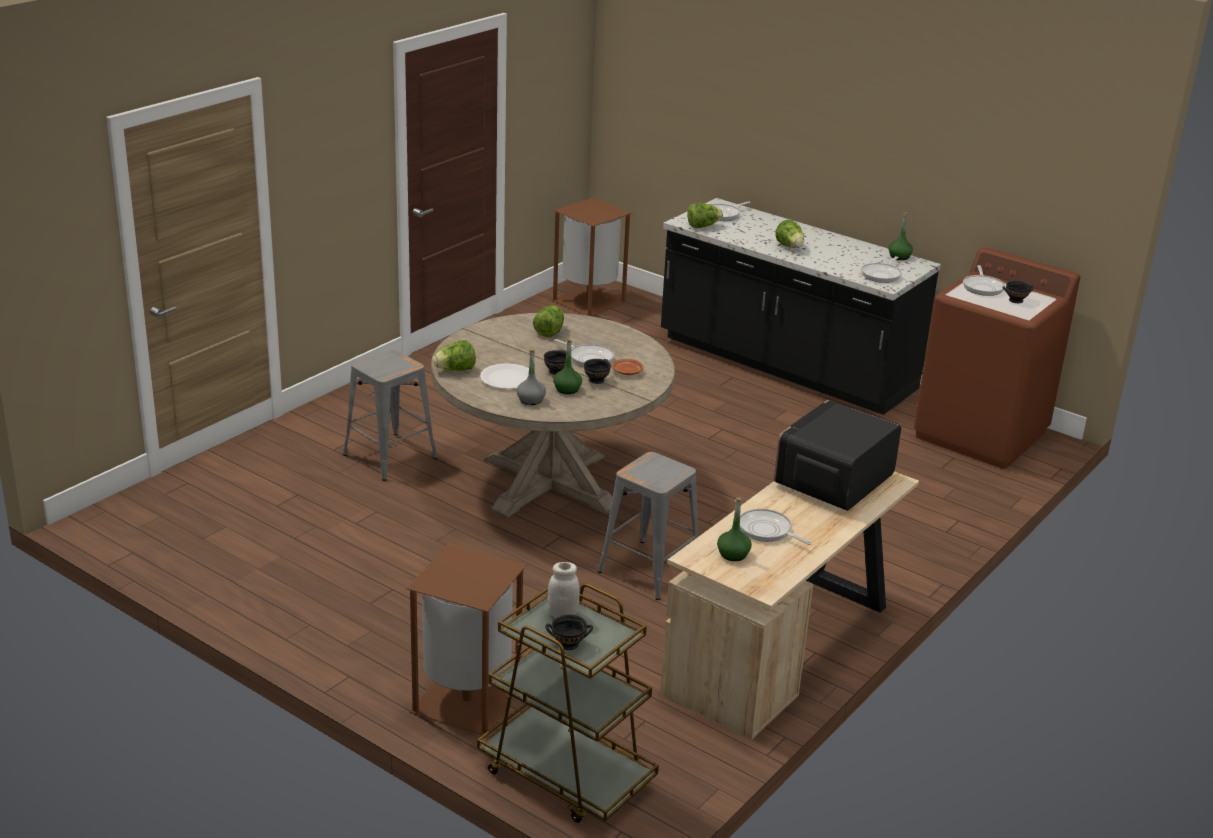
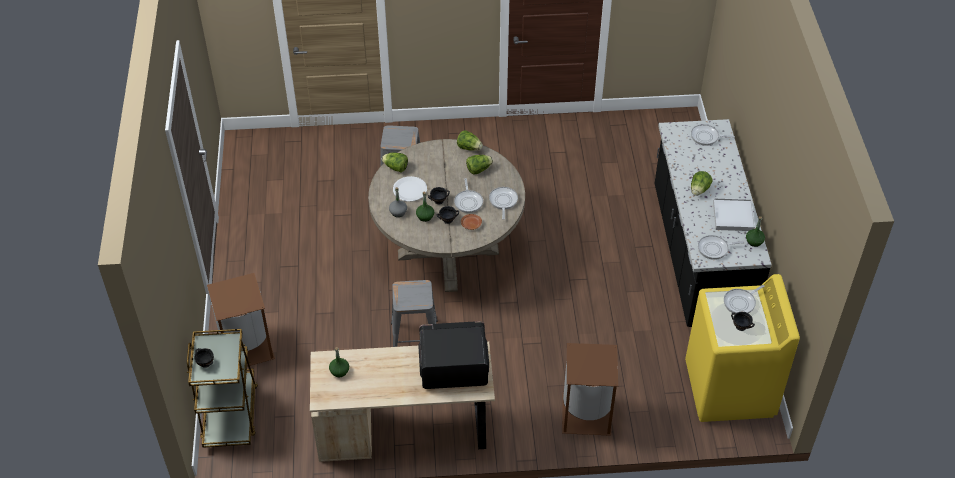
camera: 50 degrees right, 20 degrees up
white jar [548,562,580,618] -> none
brown trash can [551,198,632,316] -> brown trash can moved to [562,343,618,436]
lettuce [687,203,723,228] -> lettuce moved to [457,130,483,151]
frying pan [740,509,811,545] -> frying pan moved to [489,187,518,220]
brown washing machine [914,247,1080,469] -> yellow washing machine [685,274,800,422]
none -> white tray [713,198,755,231]

